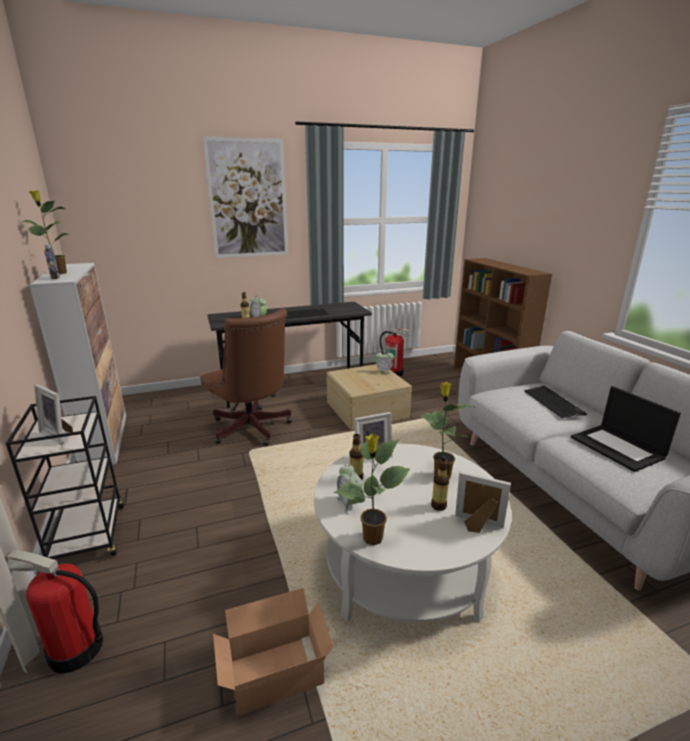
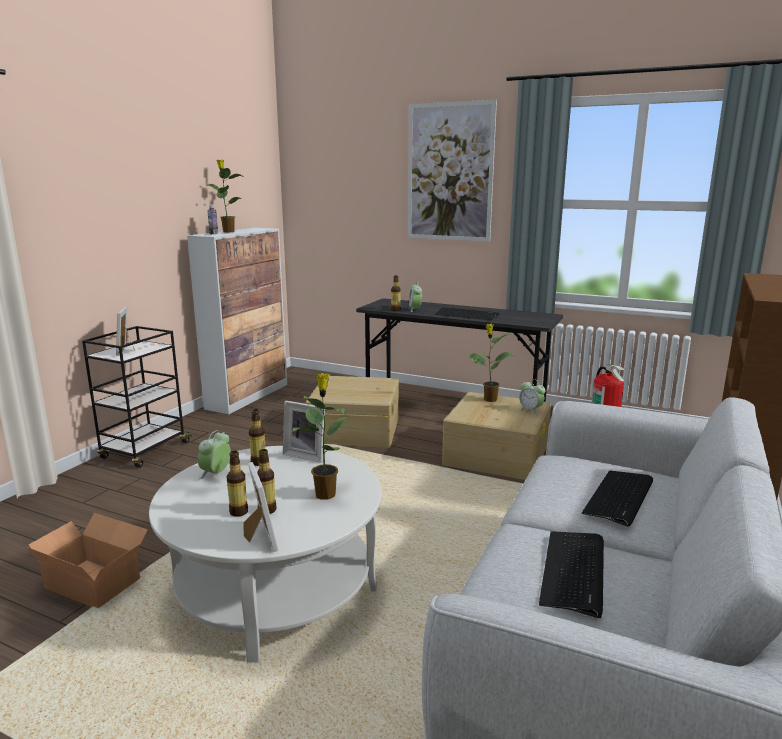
camera: 45 degrees right, 5 degrees down
fire extinguisher [7,550,103,674] -> none
brown office chair [200,308,292,445] -> beige storage box [306,376,399,448]
potted plant [334,434,410,545] -> potted plant moved to [467,324,515,402]
laptop [571,386,681,472] -> keyboard [539,531,604,618]
none -> bottle [227,451,248,517]

